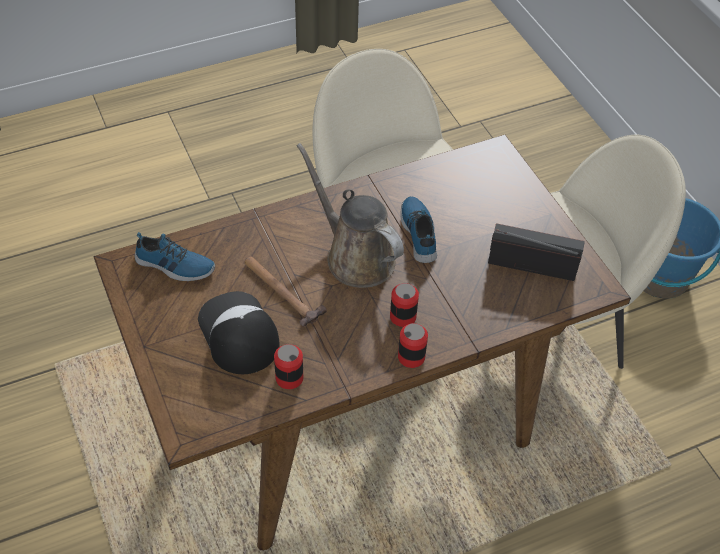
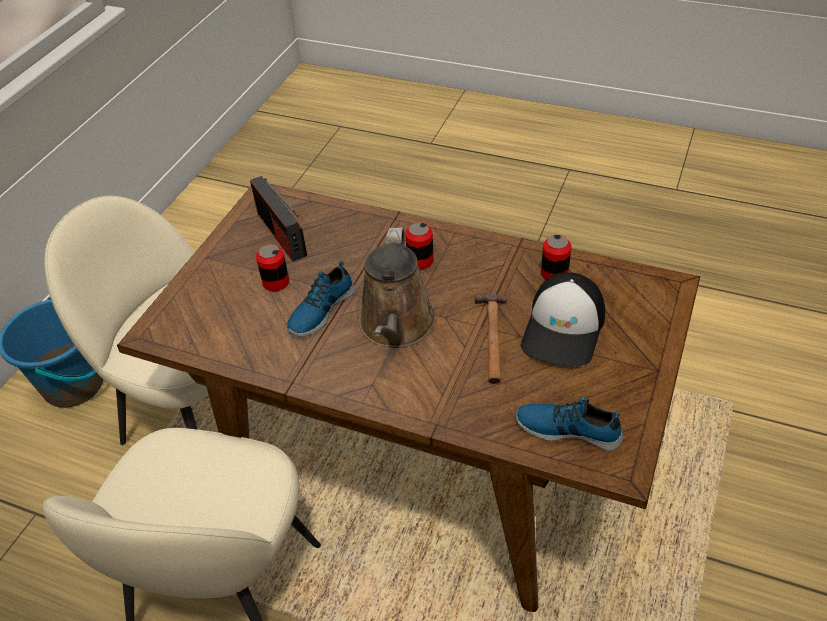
camera: 130 degrees left, 5 degrees down
shoe [135,232,215,281] -> shoe turned 45 degrees counterclockwise [516,396,623,451]
can [398,323,428,368] -> can moved to [256,244,289,291]

